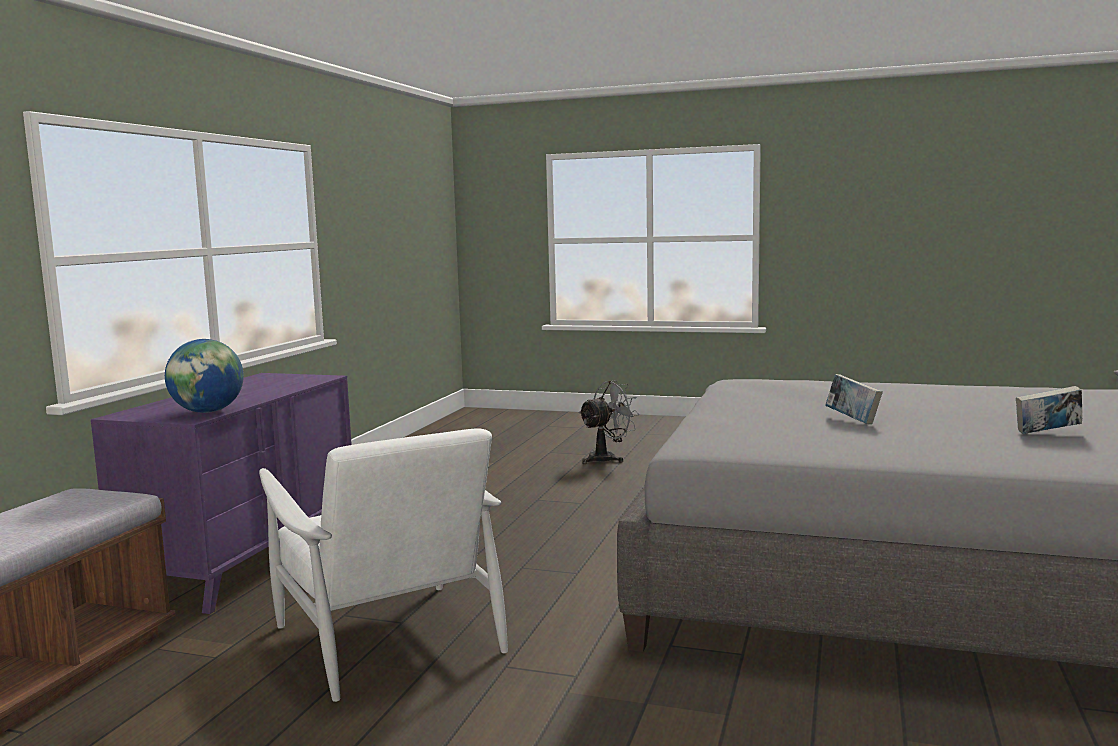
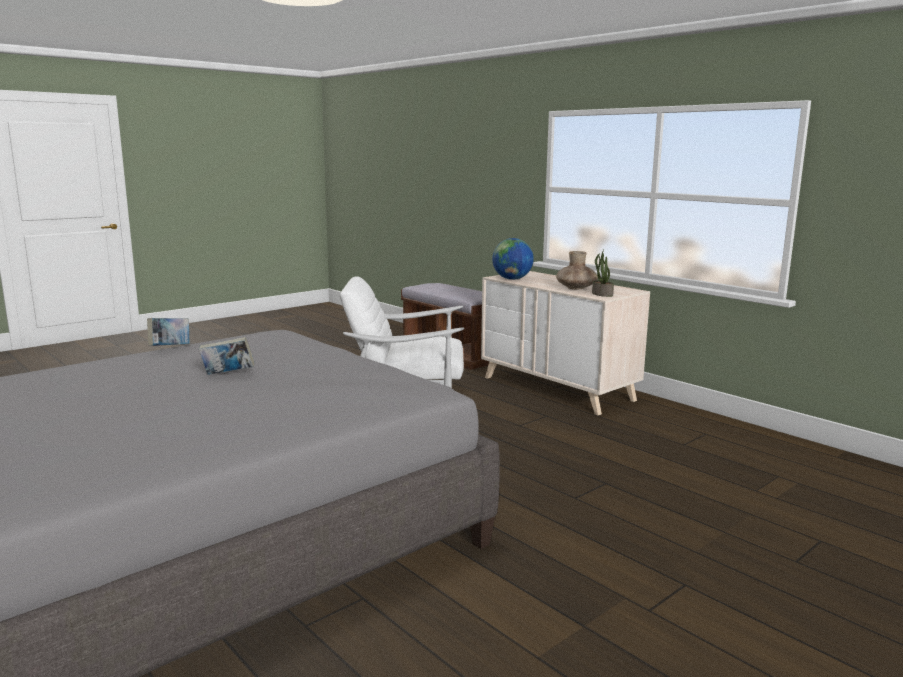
camera: 120 degrees right, 5 degrees up
purple dresser [91,373,352,614] -> beige dresser [481,271,650,415]
grey fan [578,380,640,464] -> none
book [1016,386,1082,434] -> book moved to [147,318,189,346]
none -> brown vase [556,251,598,289]
none -> potted plant [592,249,614,297]

